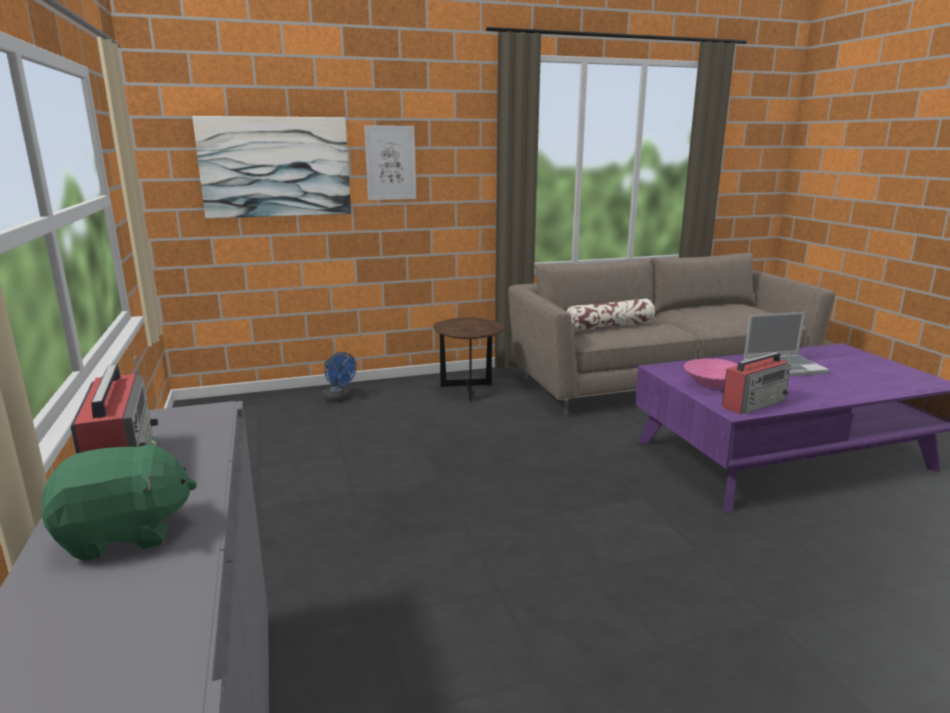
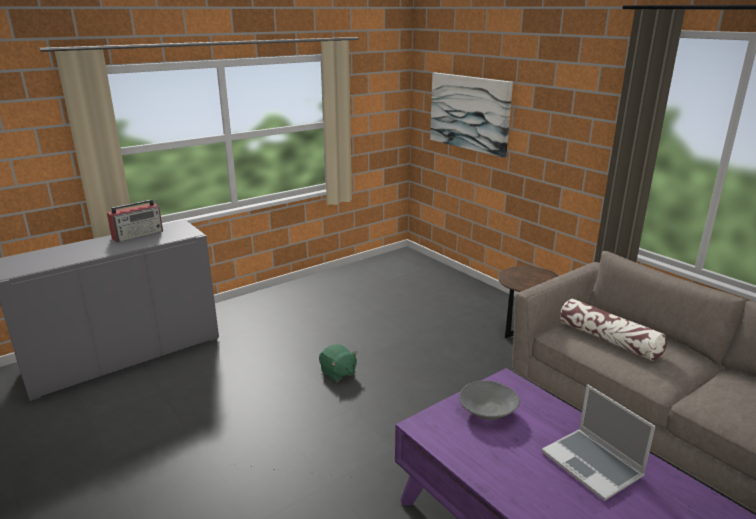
camera: 70 degrees right, 5 degrees up
green plush toy [42,438,197,561] -> green plush toy moved to [319,344,358,382]
blue fan [322,352,357,402] -> none
picture [364,125,416,200] -> none
pink bowl [684,358,738,388] -> grey bowl [459,380,520,420]
radio [722,352,791,414] -> none

